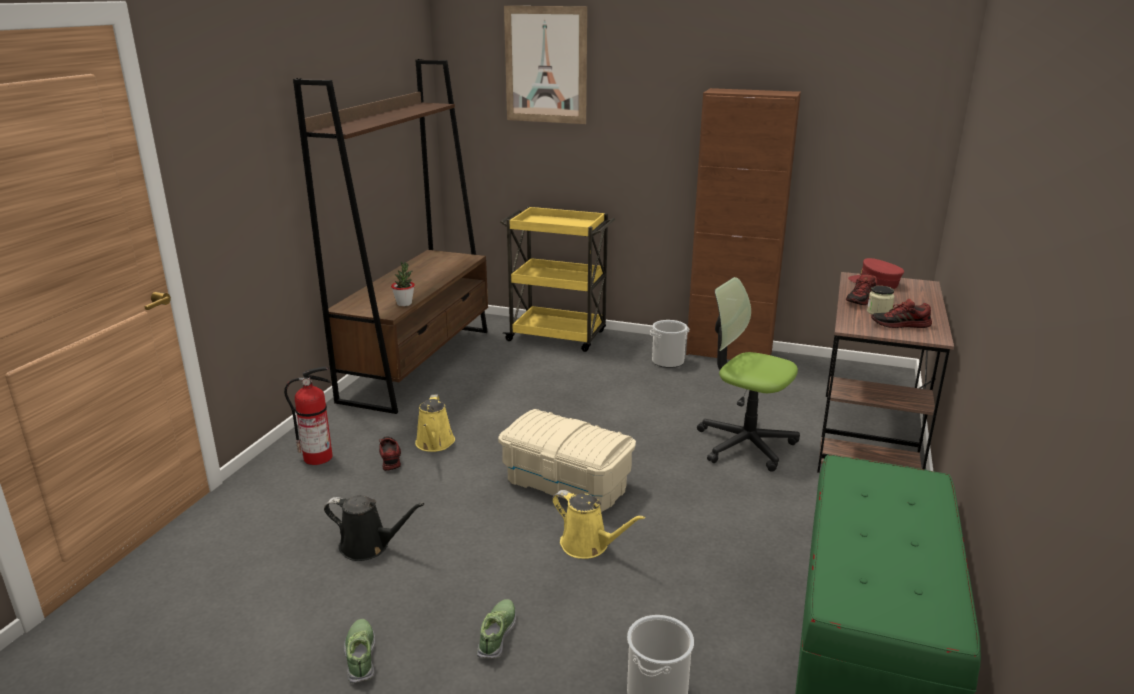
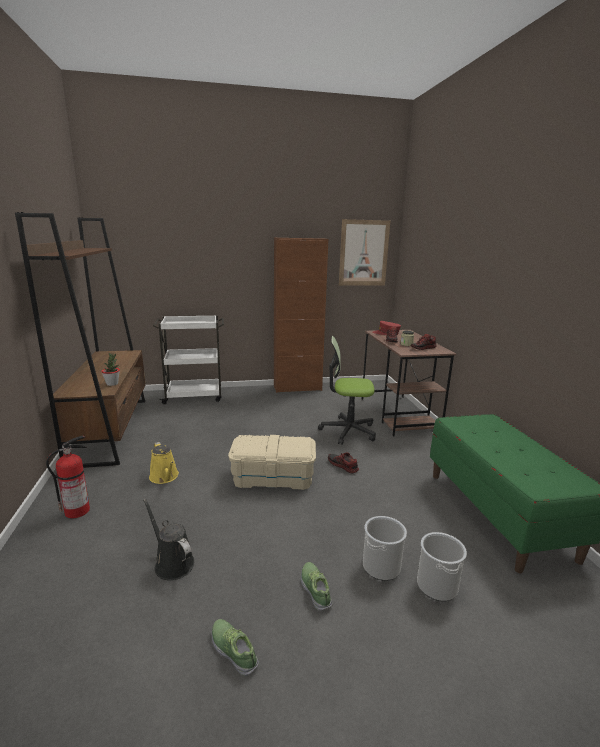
camera: 30 degrees left, 5 degrees down
black watering can [324,495,424,561] -> black watering can turned 120 degrees counterclockwise [143,499,194,580]
shoe [379,436,401,471] -> shoe moved to [328,452,359,473]
yellow cart [500,206,615,352] -> white cart [153,315,224,404]
picture [504,6,587,124] -> picture moved to [339,219,390,286]
yellow watering can [552,490,645,559] -> none
bucket [650,320,689,368] -> bucket moved to [363,516,407,581]

